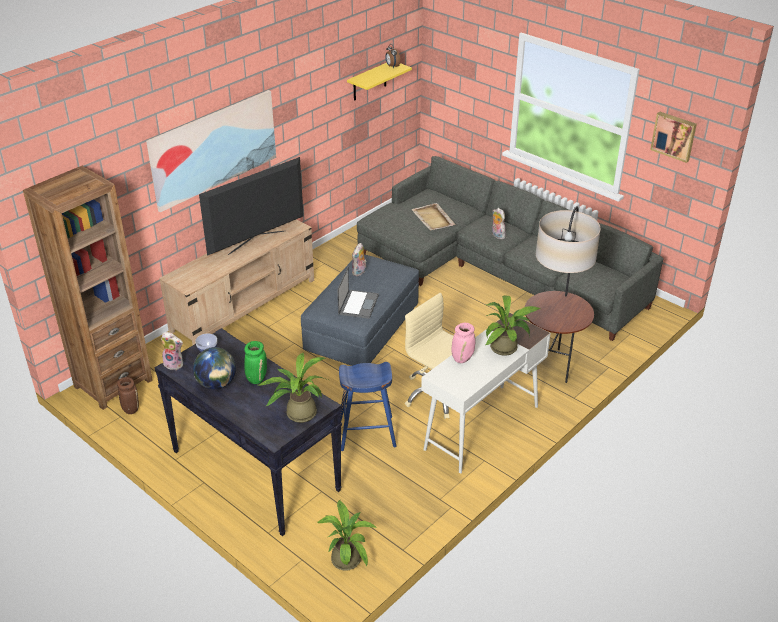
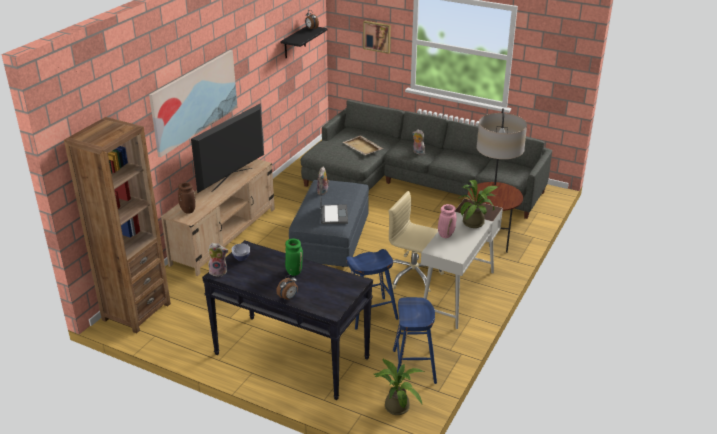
camera: 15 degrees left, 5 degrees down
brown vase [117,377,139,414] -> brown vase moved to [178,182,196,214]
globe [193,347,236,389] -> none
potted plant [259,353,328,423] -> none
yellow shelf [347,63,412,101] -> black shelf [281,26,328,58]
picture [650,111,697,163] -> picture moved to [363,21,391,54]
none -> alarm clock [276,275,298,301]
none -> blue stool [393,297,437,384]

